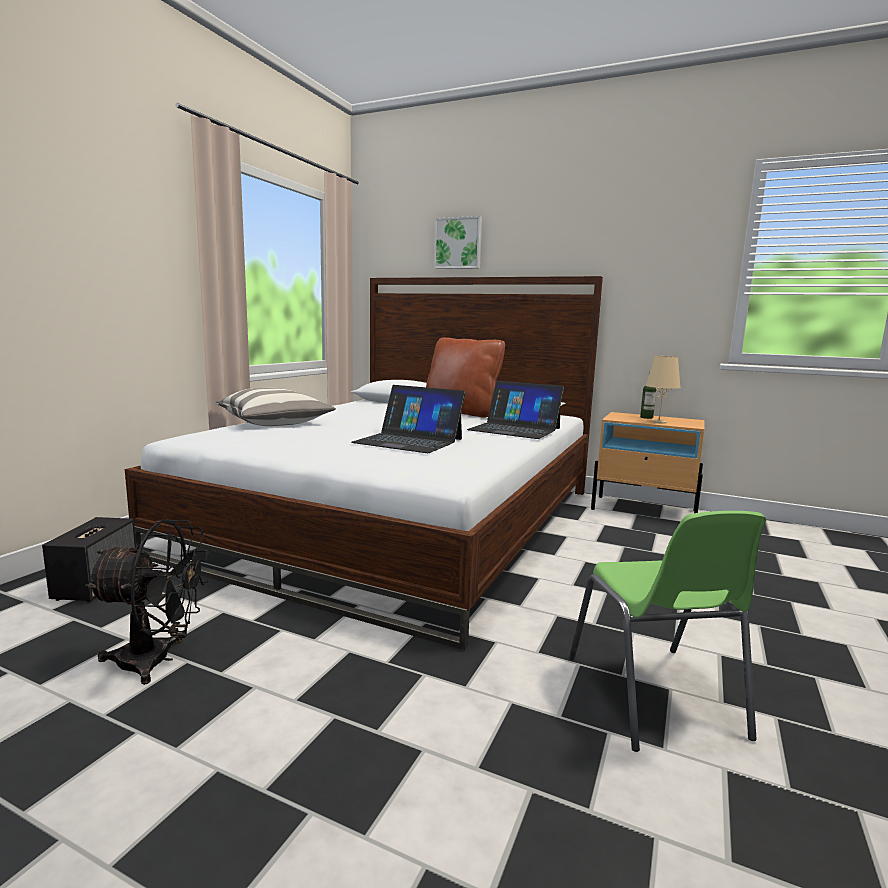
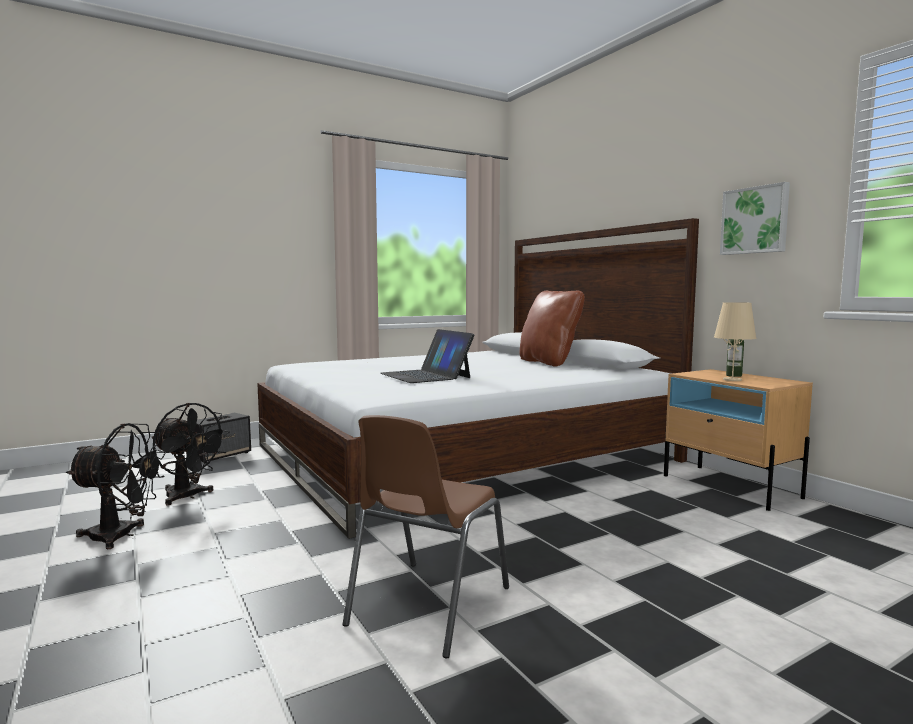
camera: 35 degrees right, 5 degrees down
pillow [215,388,336,426] -> none
picture [434,216,482,269] -> picture moved to [720,182,790,255]
laptop [467,381,564,439] -> none
green chair [569,511,766,752] -> brown chair [342,415,509,658]
none -> black fan [66,423,166,549]

